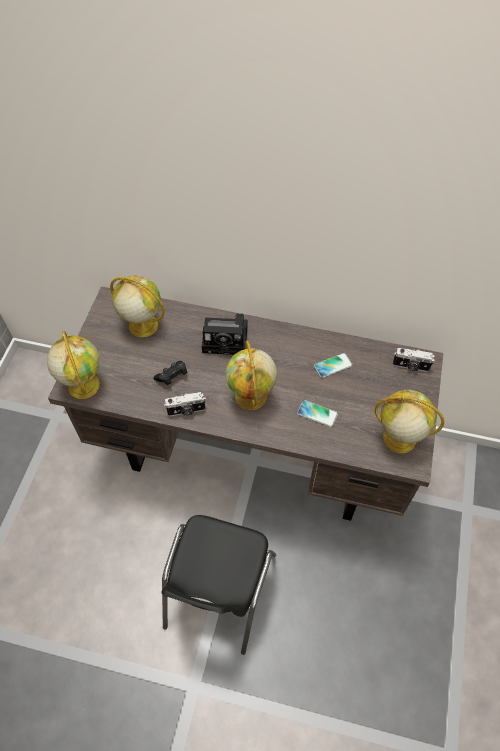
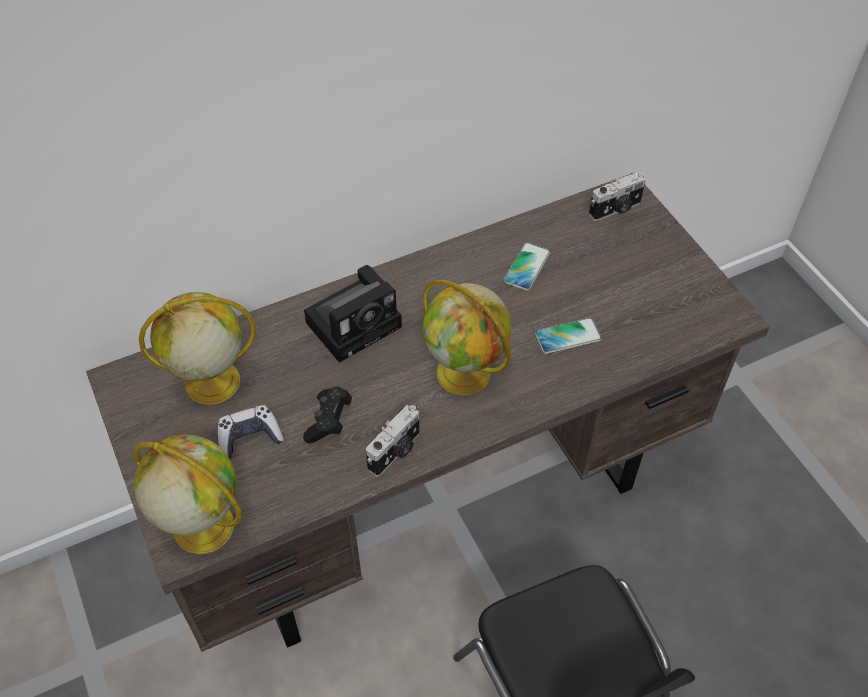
camera: 40 degrees left, 5 degrees down
globe [375,390,445,453] -> none
none -> game controller [217,405,284,459]

